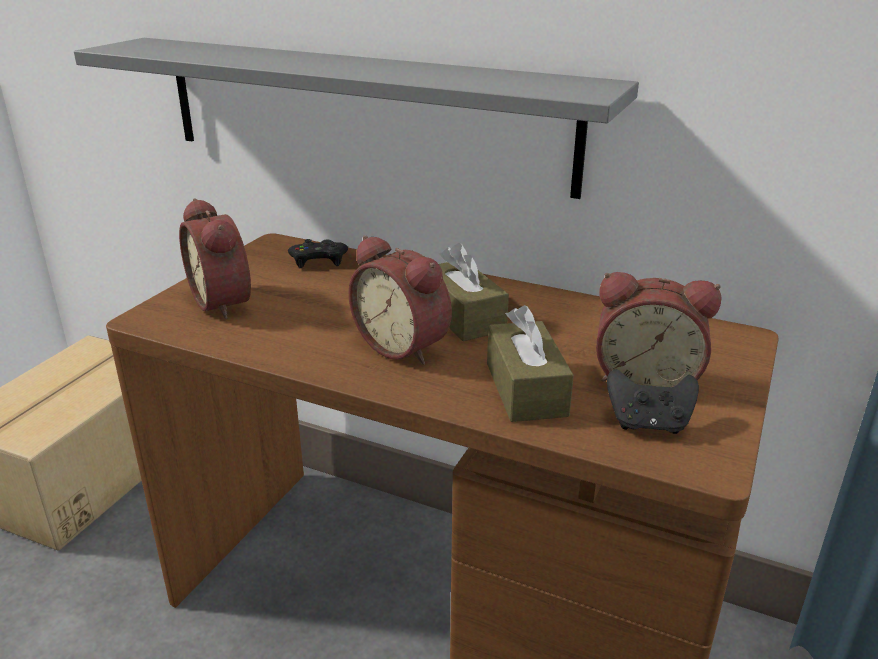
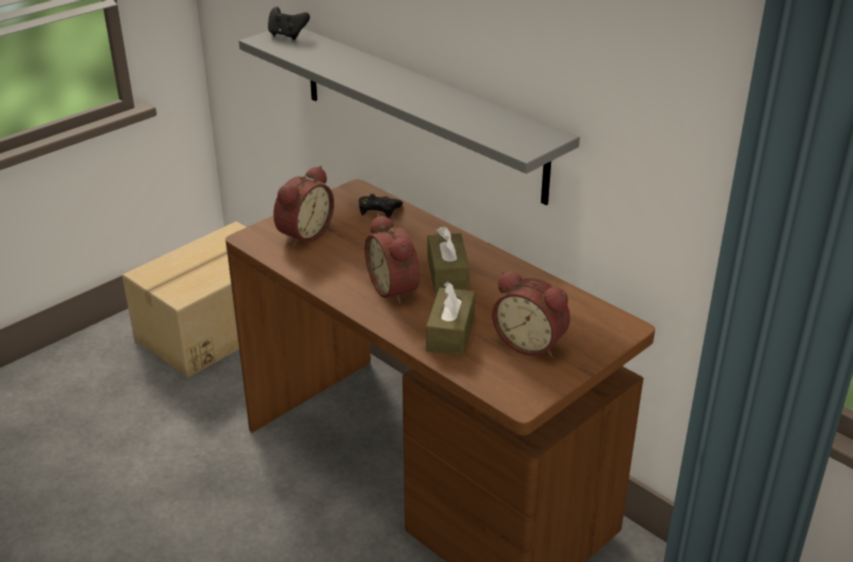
camera: 20 degrees right, 5 degrees up
alarm clock [179,198,251,319] -> alarm clock turned 135 degrees counterclockwise [273,166,334,247]
black game controller [607,369,699,434] -> black game controller moved to [268,7,310,40]

